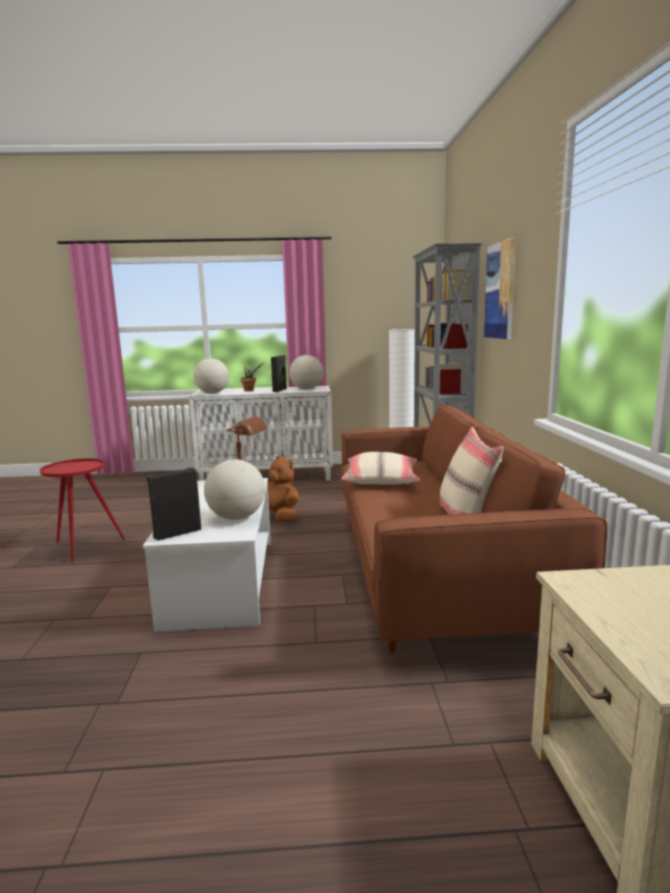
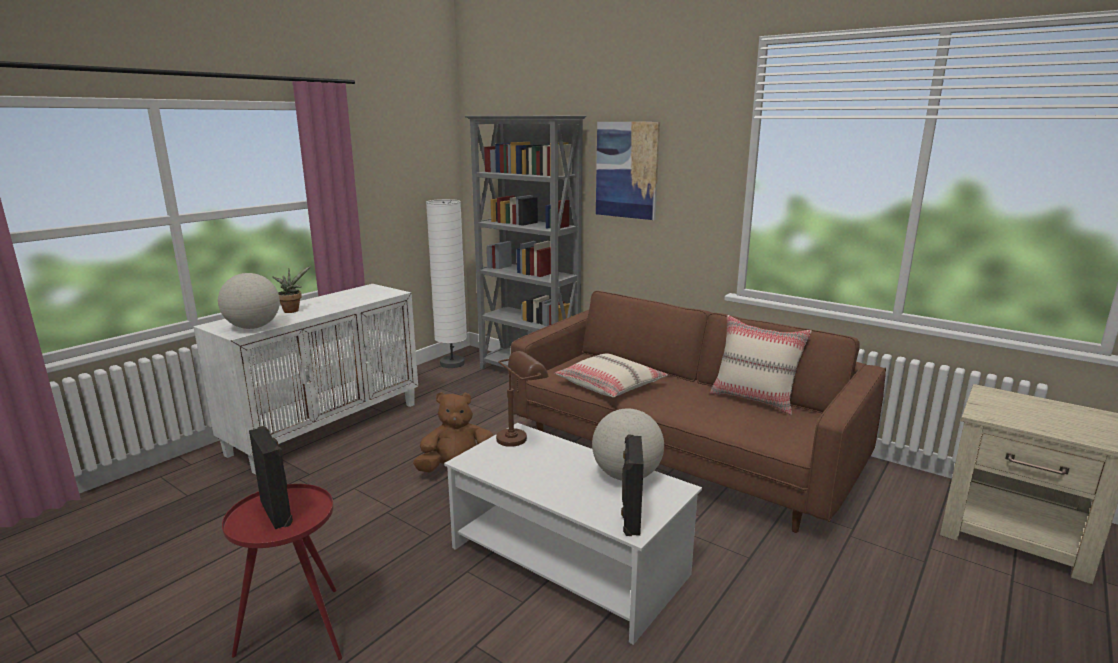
camera: 50 degrees left, 5 degrees up
black speaker [271,355,287,392] -> black speaker moved to [249,426,293,529]
globe [289,355,324,390] -> none

